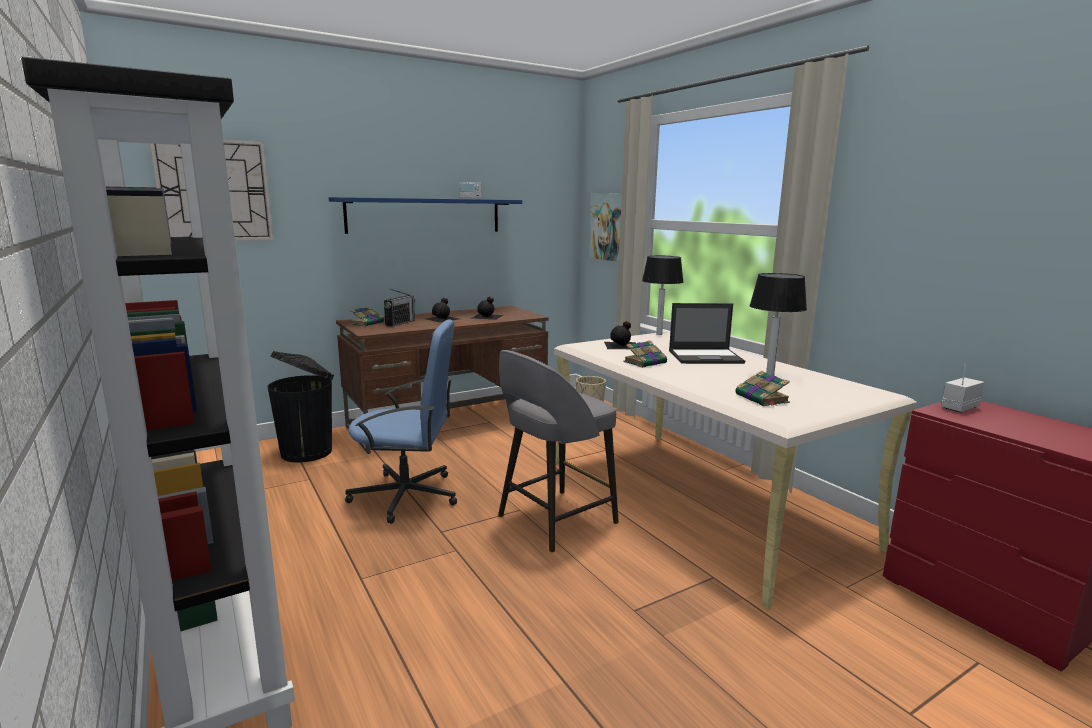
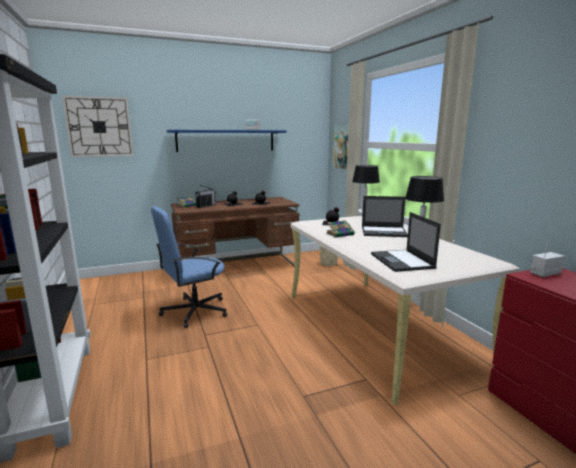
camera: 10 degrees right, 0 degrees up
black trash can [268,351,334,463] -> none
blue office chair [345,319,457,524] -> blue office chair turned 135 degrees clockwise [151,206,227,328]
grey stool [498,350,619,553] -> none
book [735,371,790,406] -> laptop [371,212,441,272]

